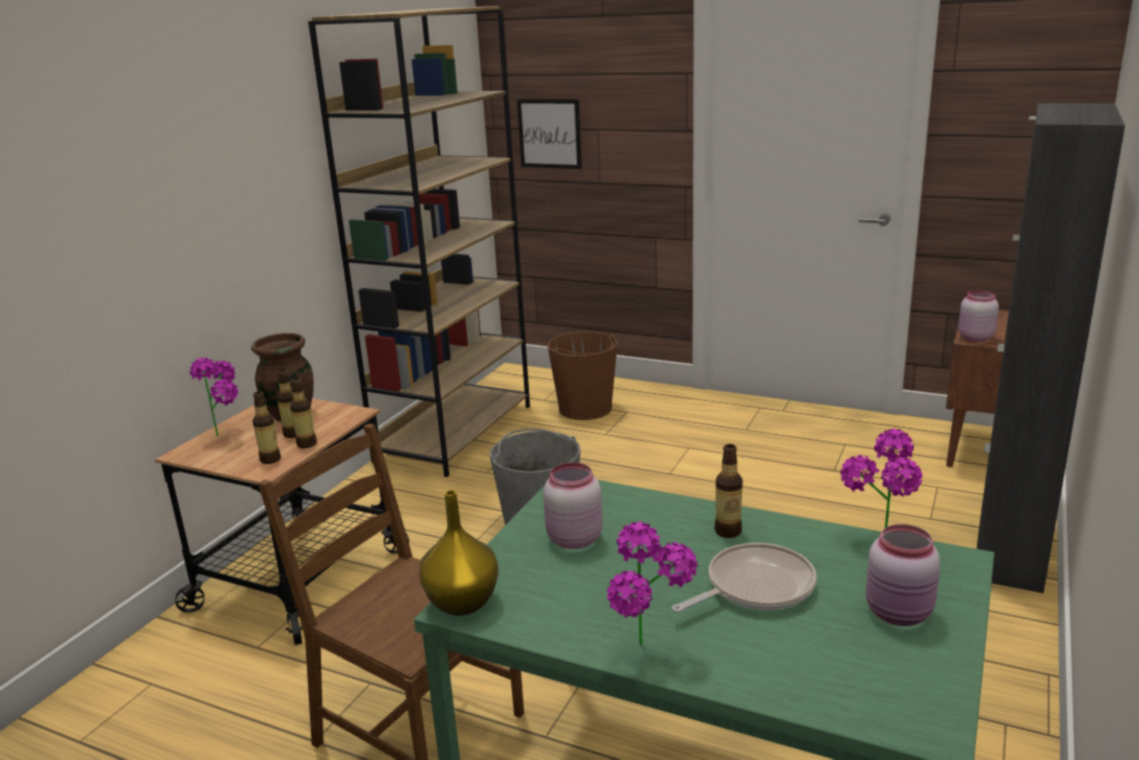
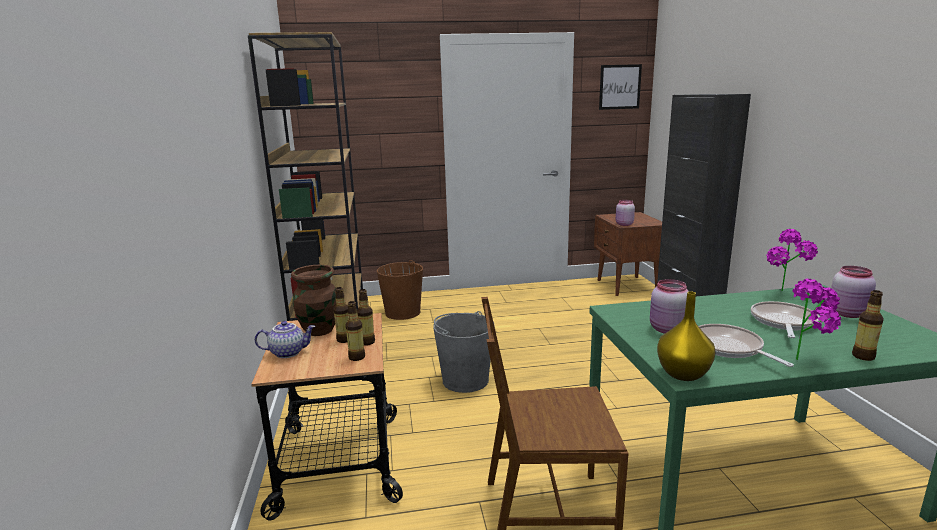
camera: 35 degrees left, 5 degrees down
potted plant [190,357,238,437] -> teapot [255,321,316,358]
picture [517,99,582,169] -> picture moved to [599,64,642,110]
bottle [715,444,743,538] -> bottle moved to [852,290,884,361]
none -> frying pan [699,324,794,367]

